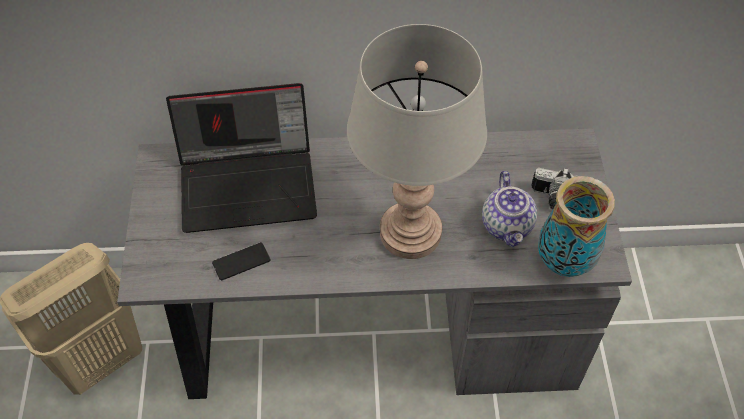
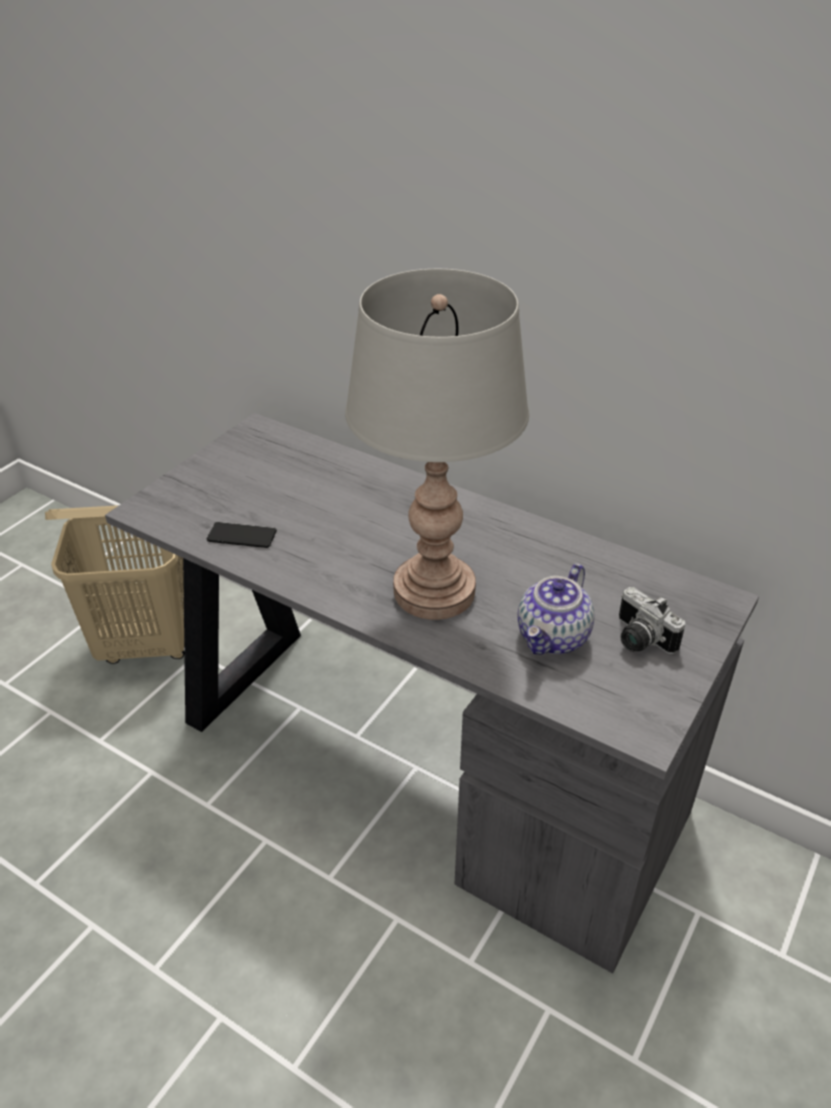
camera: 35 degrees right, 15 degrees down
laptop [166,83,317,233] -> none
vase [538,176,615,277] -> none

